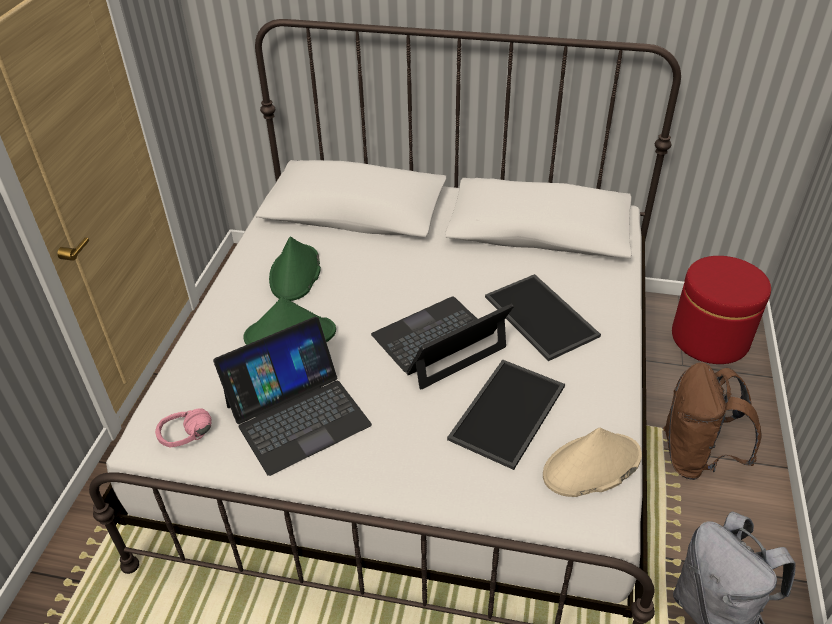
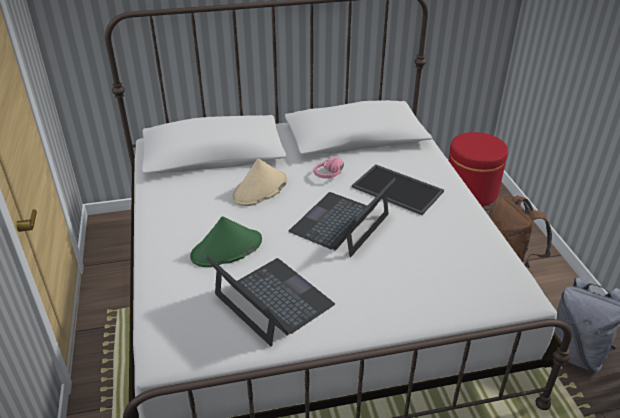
camera: 25 degrees left, 5 degrees down
pink headphones [155,408,212,447] -> pink headphones moved to [313,157,344,178]
laptop [213,317,372,476] -> laptop turned 75 degrees counterclockwise [206,256,335,346]
green hat [269,236,321,301] -> none
tray [447,359,565,470] -> none
beige hat [543,428,642,497] -> beige hat moved to [232,158,287,206]

